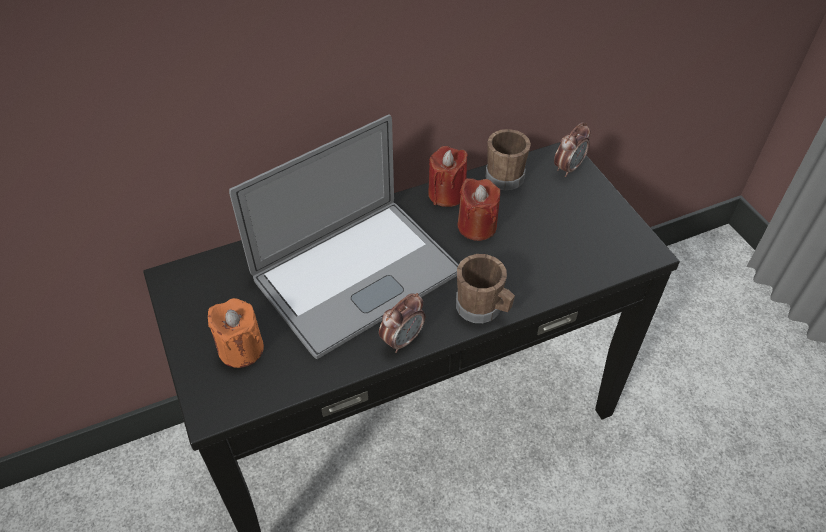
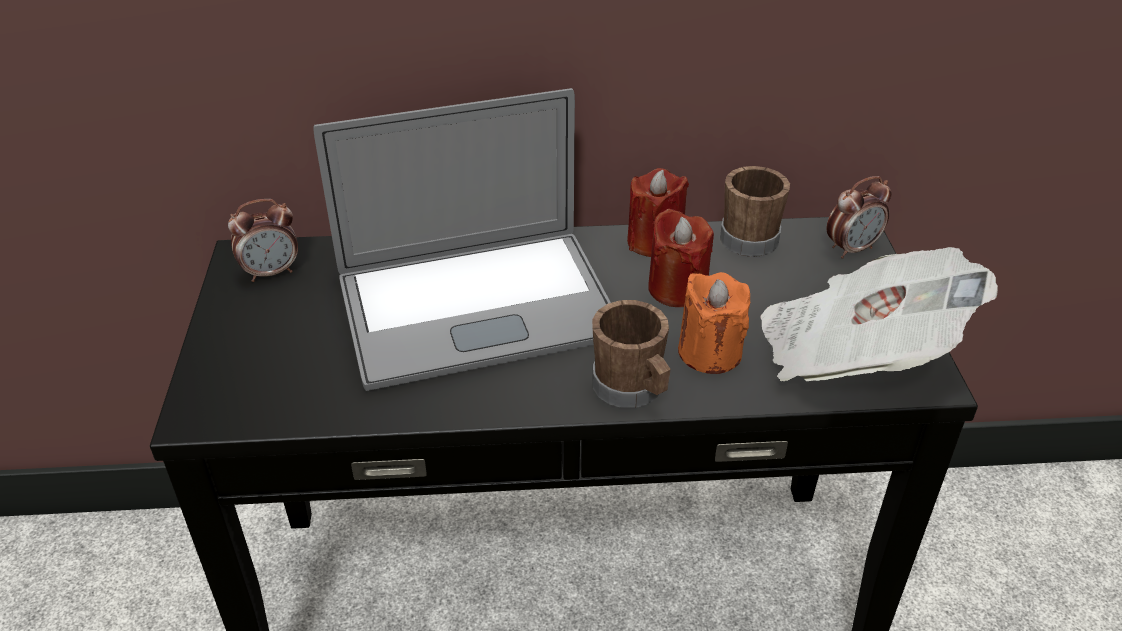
camera: 20 degrees right, 10 degrees down
orange candle [208,298,264,368] -> orange candle moved to [678,272,751,374]
alarm clock [379,293,425,353] -> alarm clock moved to [228,199,298,282]
none -> newspaper [760,247,998,381]

